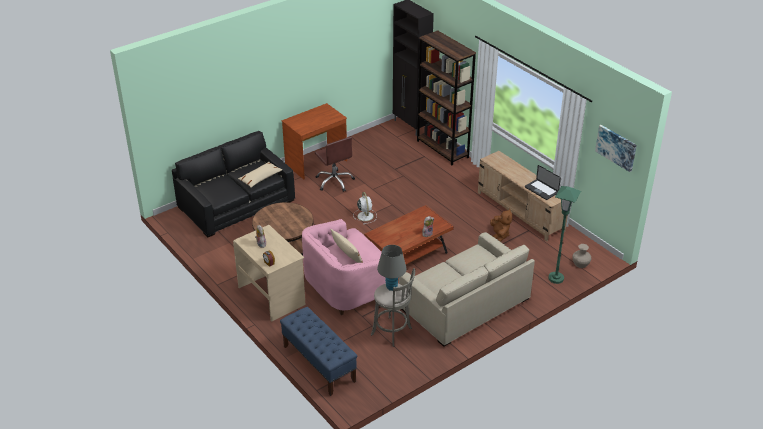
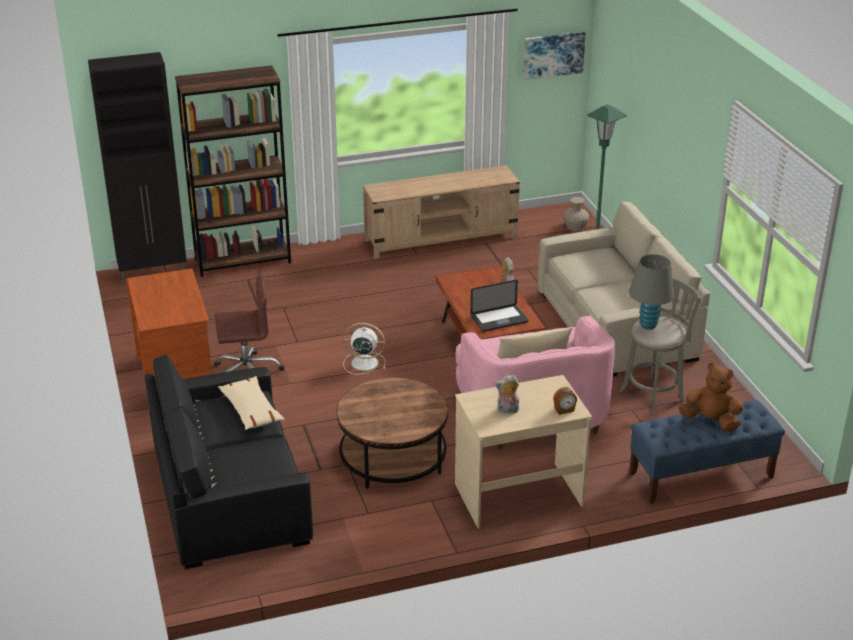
camera: 70 degrees left, 5 degrees down
brown plush toy [490,209,512,242] -> brown plush toy moved to [679,363,744,432]
laptop [525,165,561,200] -> laptop moved to [470,280,529,332]

